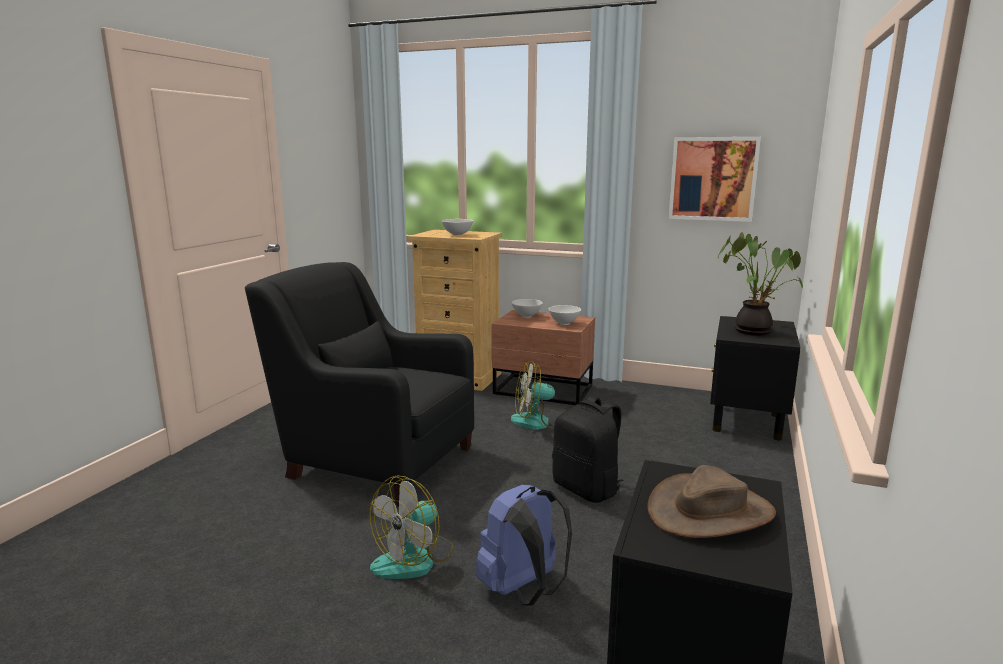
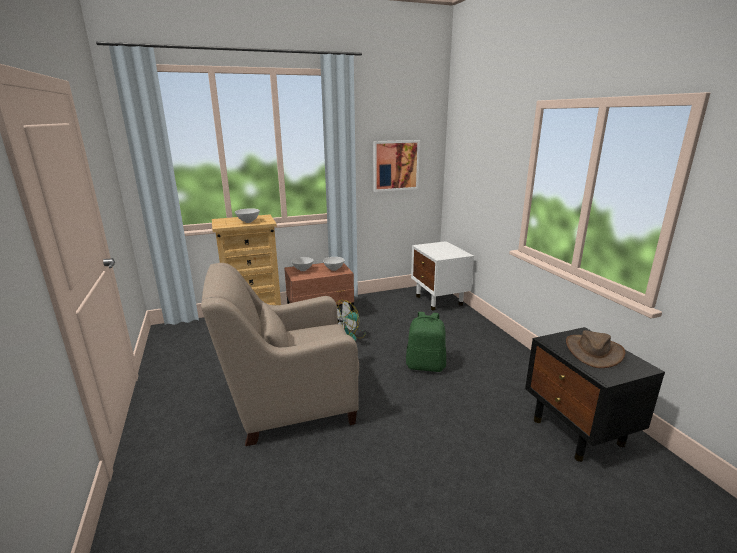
camera: 40 degrees left, 5 degrees up
black armchair [245,262,474,506] -> beige armchair [201,263,359,446]
fan [369,475,454,579] -> none
blue backpack [476,485,572,606] -> none
black backpack [552,396,624,503] -> green backpack [406,312,446,372]
black nightstand [710,316,801,441] -> white nightstand [411,241,474,310]
potted plant [718,232,803,336] -> none

